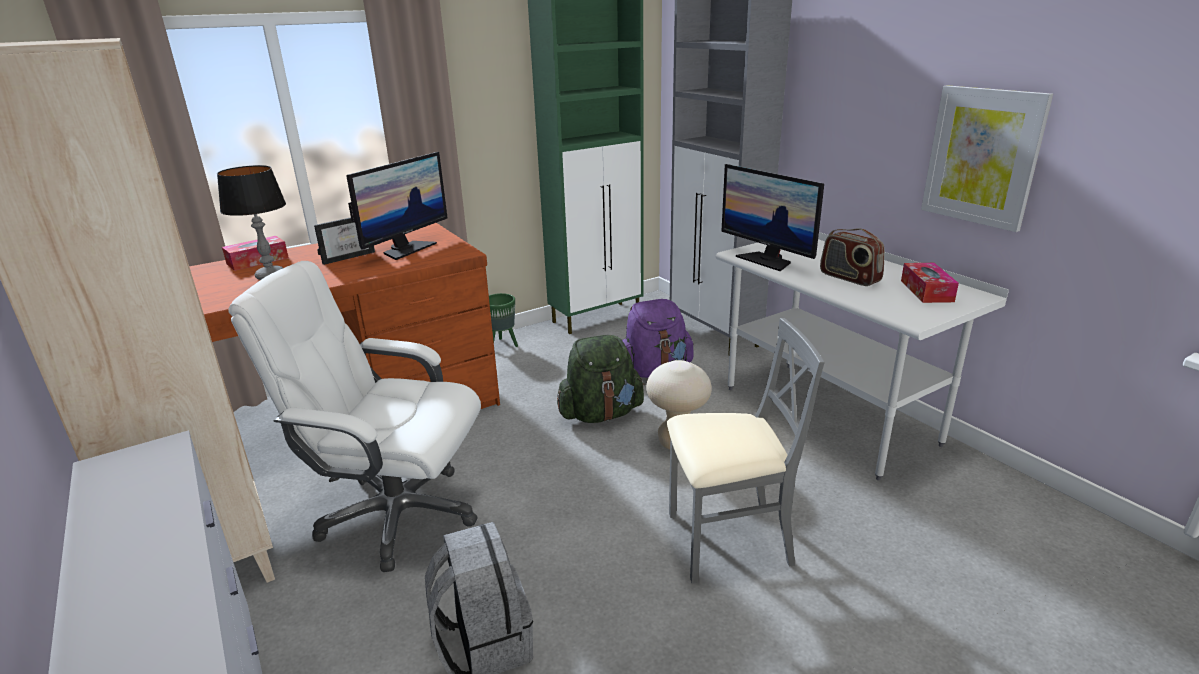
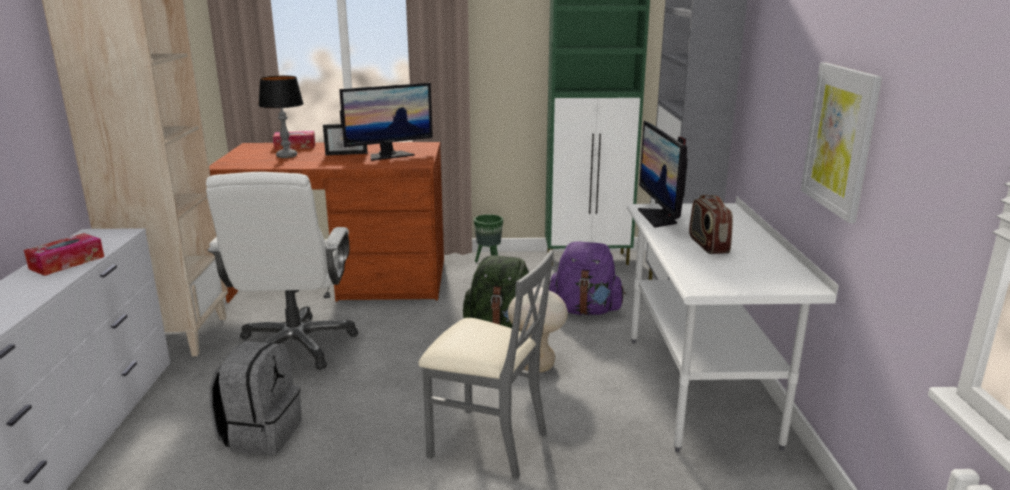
camera: 30 degrees right, 5 degrees down
white office chair [228,261,481,572] -> white office chair turned 135 degrees counterclockwise [206,172,358,370]
tissue box [901,263,959,303] -> tissue box moved to [24,233,104,276]

